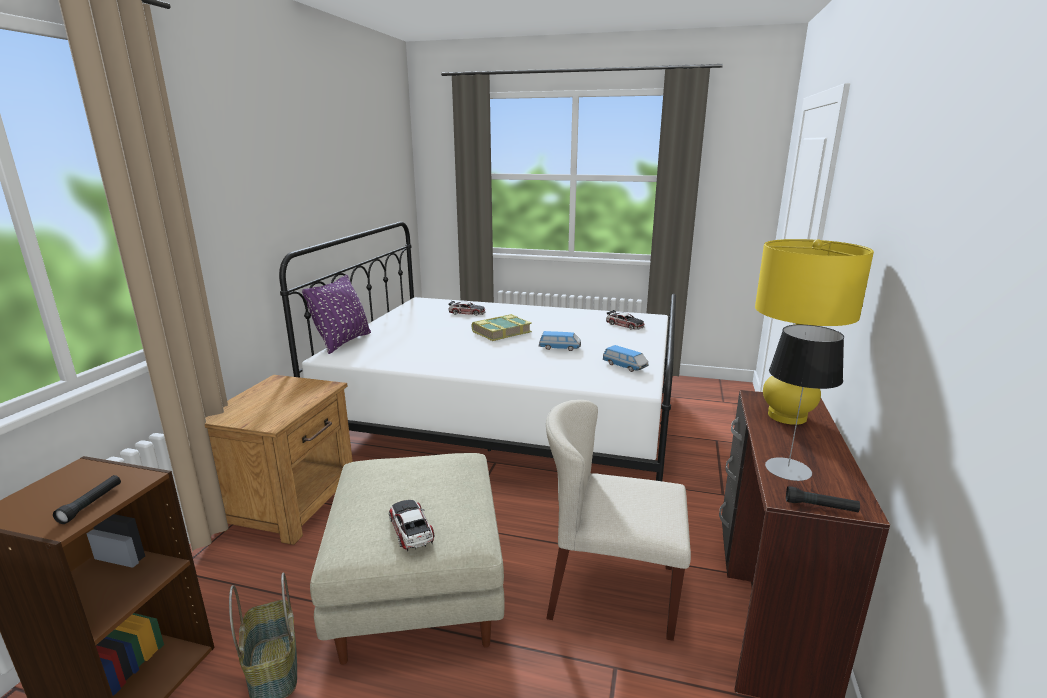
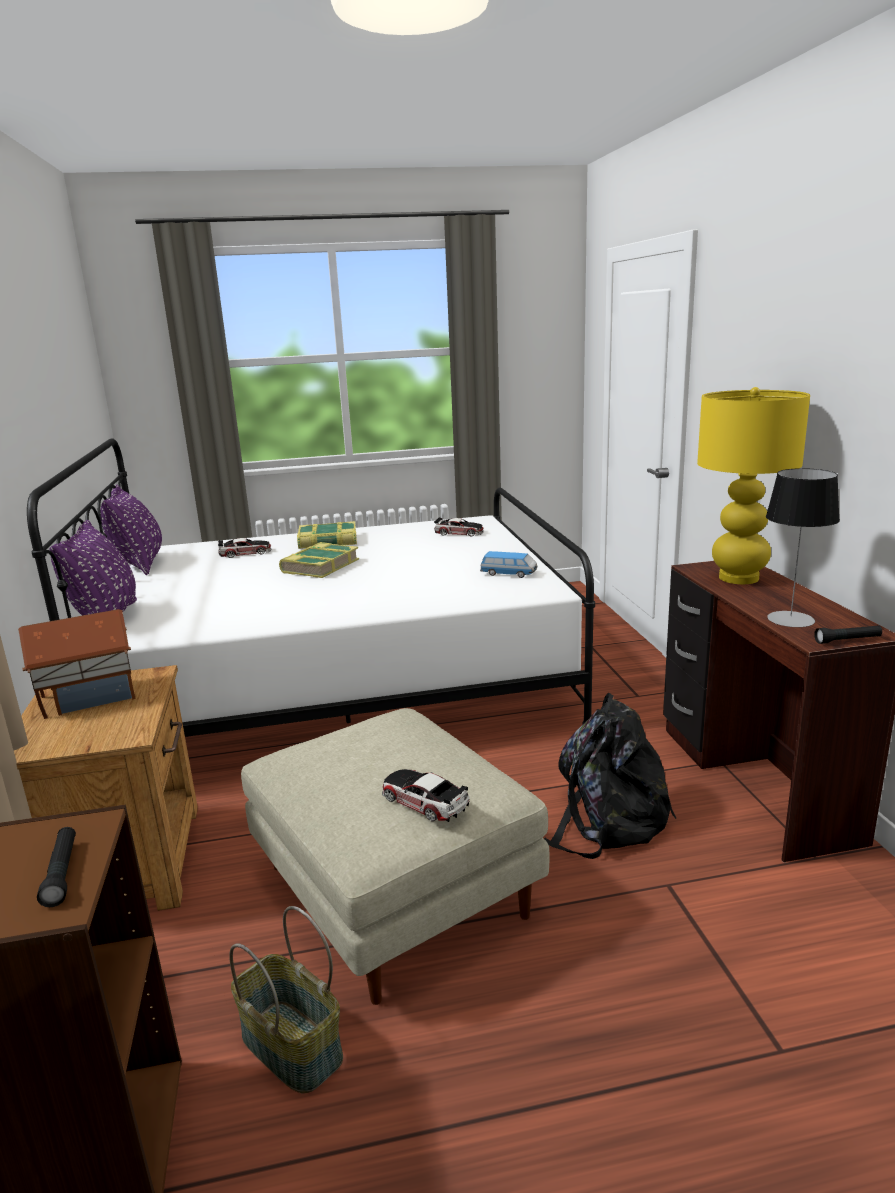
camera: 25 degrees left, 0 degrees up
toy car [539,331,581,351] -> none
beige chair [546,400,691,641] -> black backpack [544,693,676,859]
none -> toy house [18,609,136,719]
none -> purple pillow [101,485,162,575]
none -> book [297,521,357,549]

